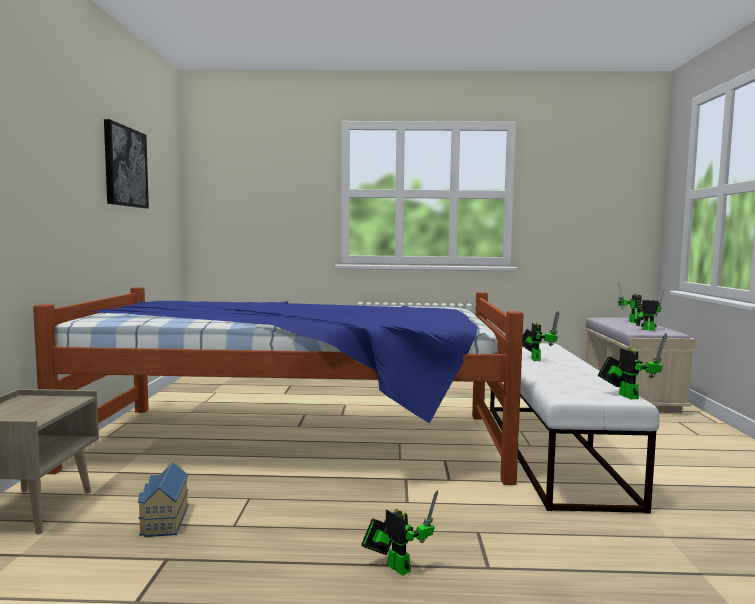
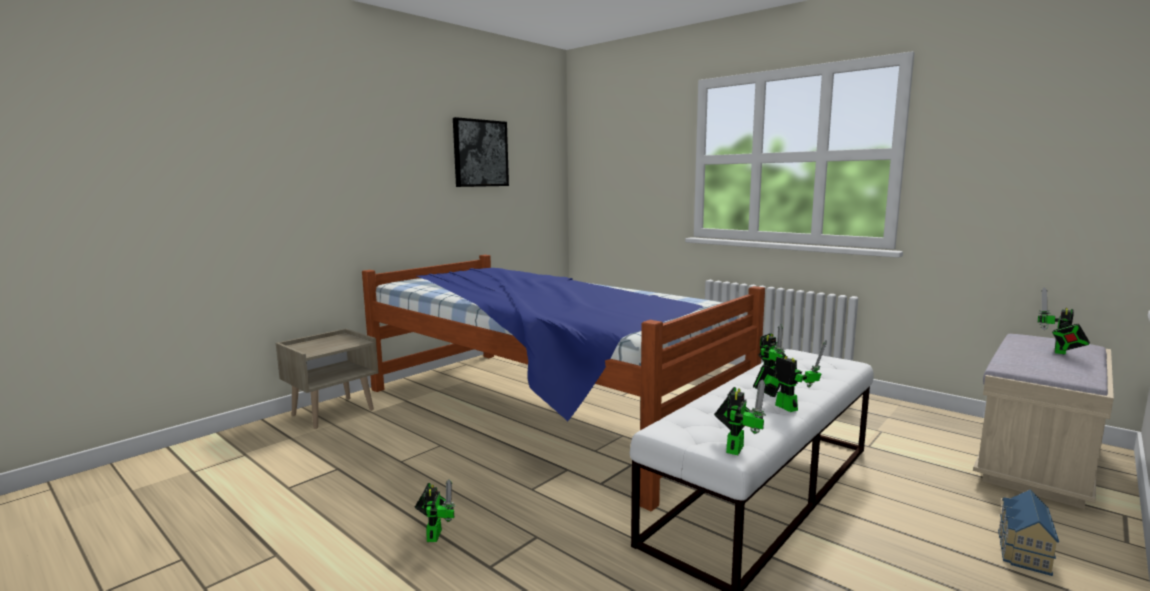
camera: 40 degrees right, 5 degrees up
toy house [138,462,189,537] -> toy house moved to [998,490,1059,576]
toy robot [634,288,665,331] -> toy robot moved to [753,340,827,412]

